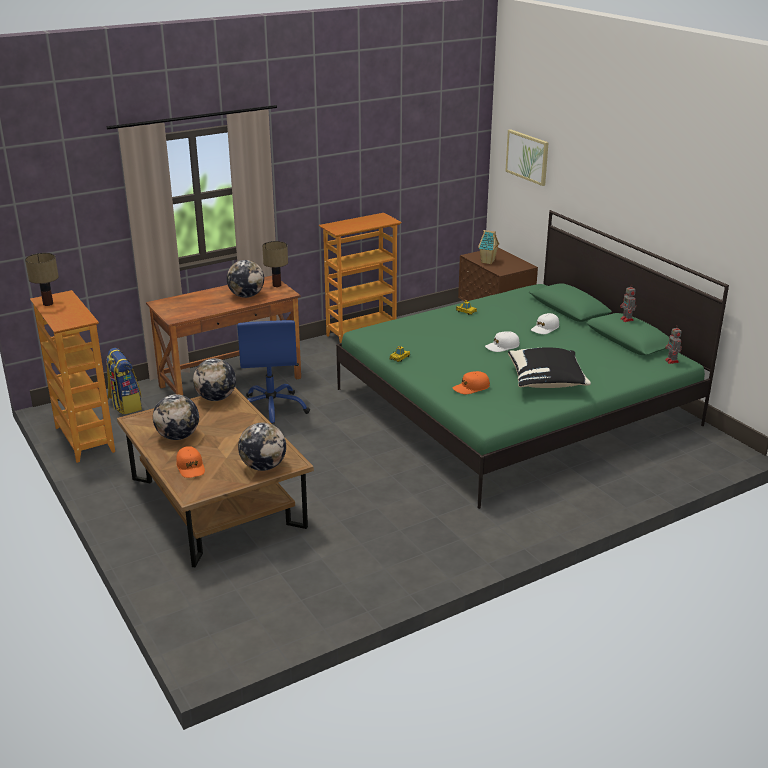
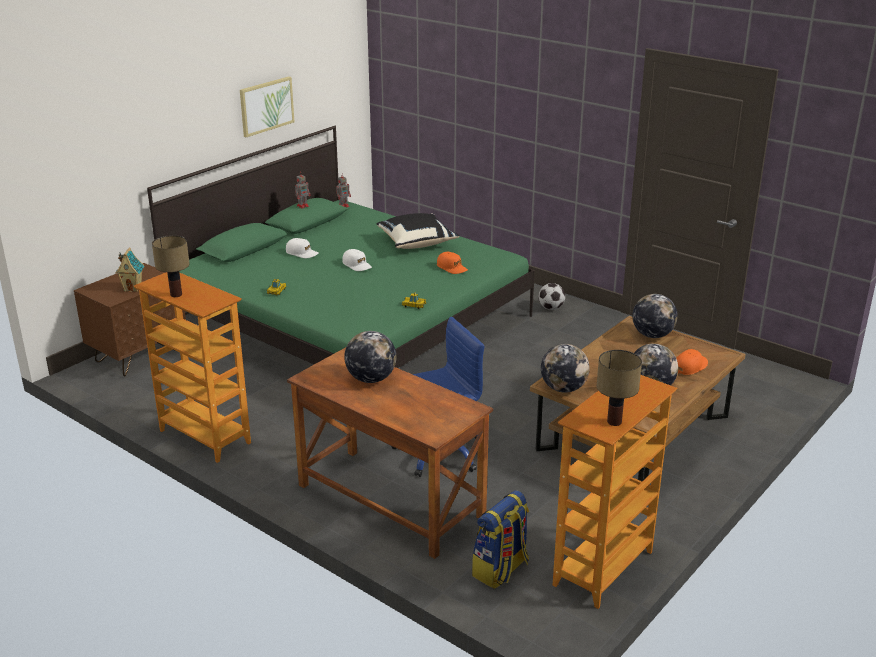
camera: 110 degrees left, 0 degrees up
table lamp [262,241,288,287] -> table lamp moved to [152,235,190,297]
picture [505,129,549,186] -> picture moved to [240,76,294,137]
none -> football [538,283,565,310]

